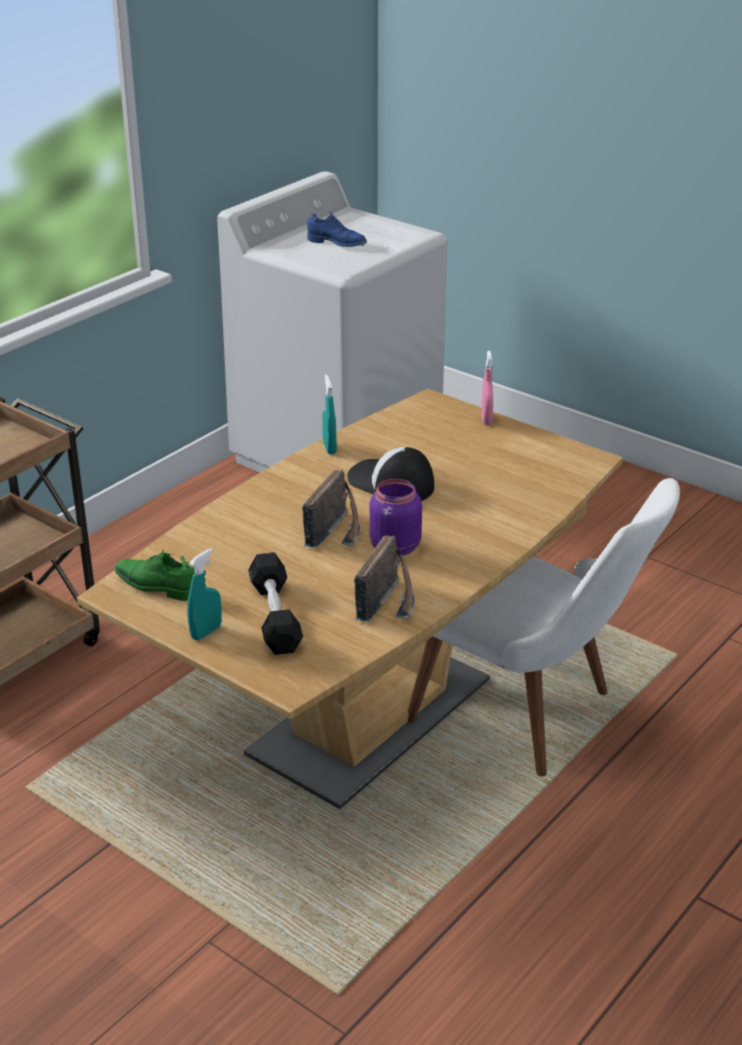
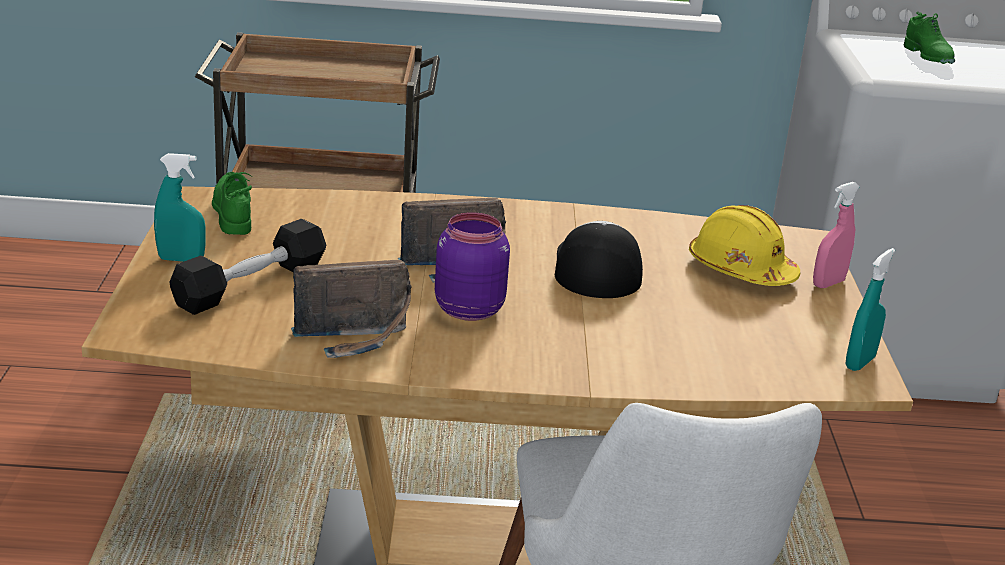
camera: 50 degrees right, 5 degrees down
blue shoe [307,212,367,247] -> green shoe [904,12,955,64]
turquoise spray bottle [322,374,337,454] -> turquoise spray bottle moved to [845,248,895,371]
none -> yellow hard hat [689,205,800,286]

